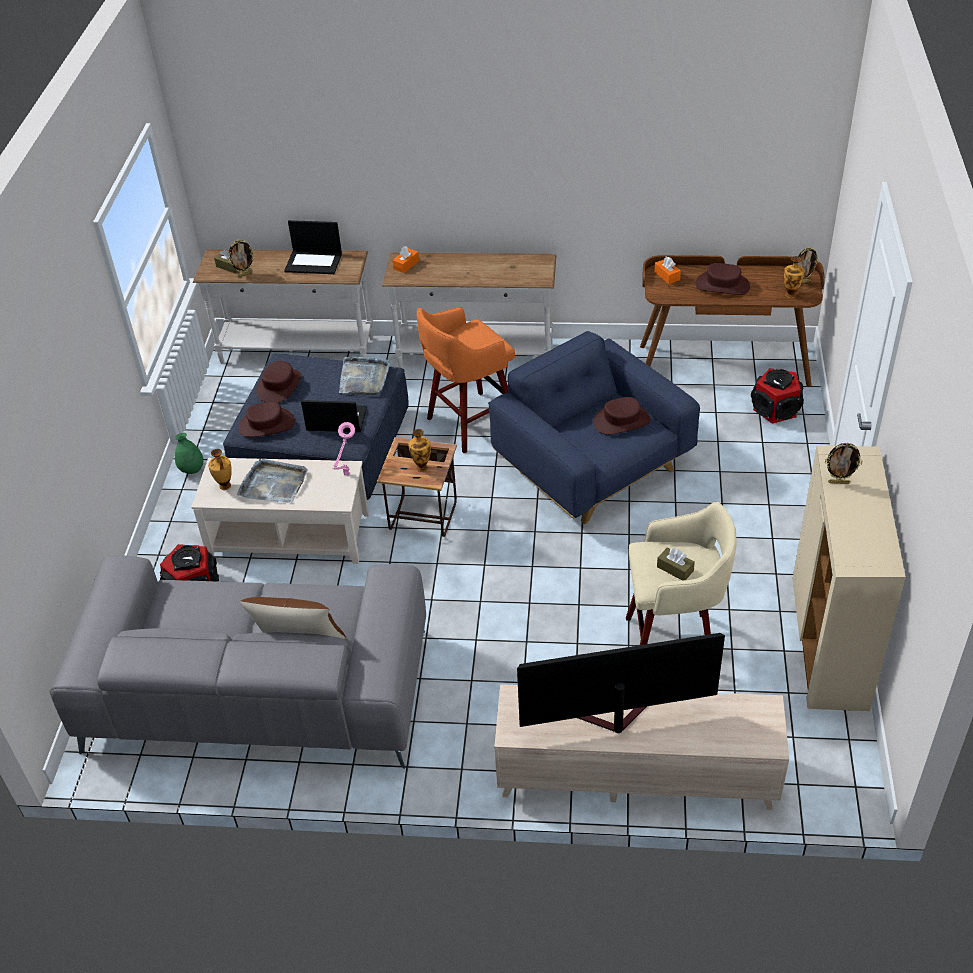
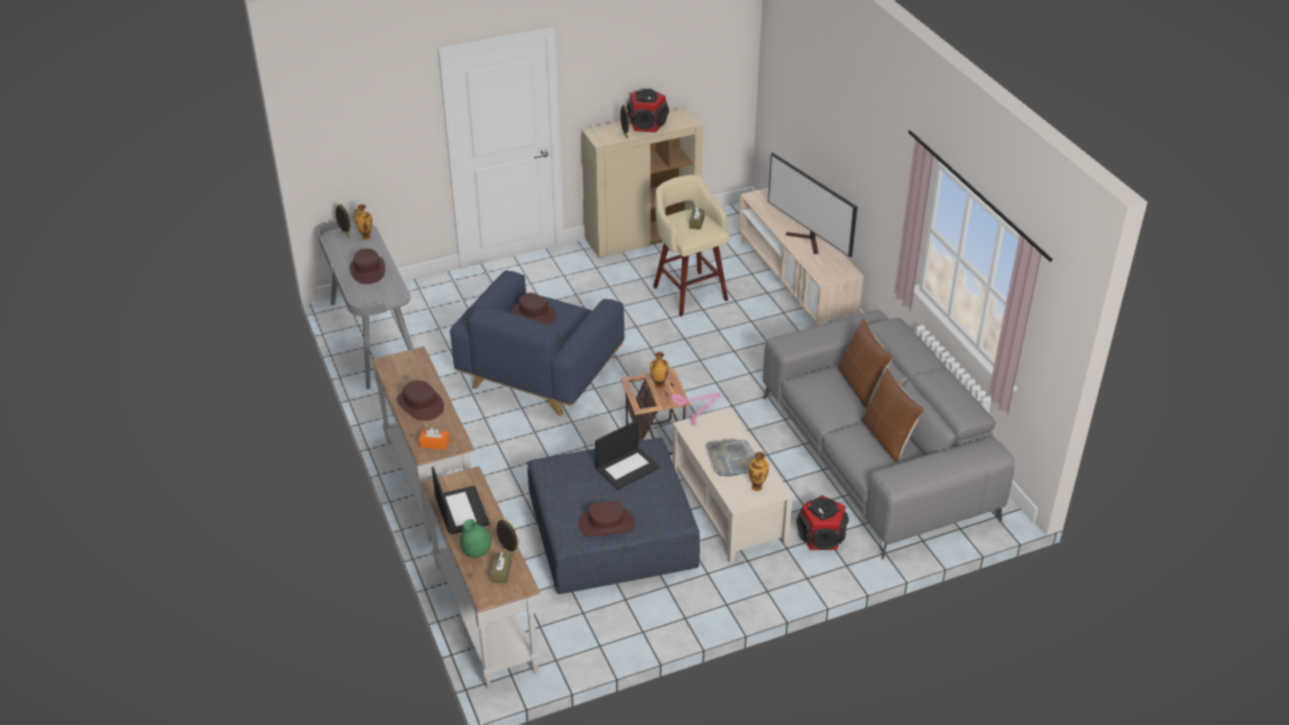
camera: 120 degrees left, 5 degrees down
green vase [175,433,203,474] -> green vase moved to [460,519,492,558]
brown hat [239,402,295,437] -> brown hat moved to [397,380,444,421]
laptop [301,400,367,432] -> laptop turned 105 degrees counterclockwise [595,420,660,490]
grey tray [339,357,390,395] -> none
orange stool [417,307,515,454] -> none
brown desk [640,255,825,387] -> grey desk [317,220,413,389]
orange tissue box [654,257,681,284] -> none
speaker [751,368,804,424] -> speaker moved to [627,88,669,132]
none -> brown pillow [861,367,924,462]

